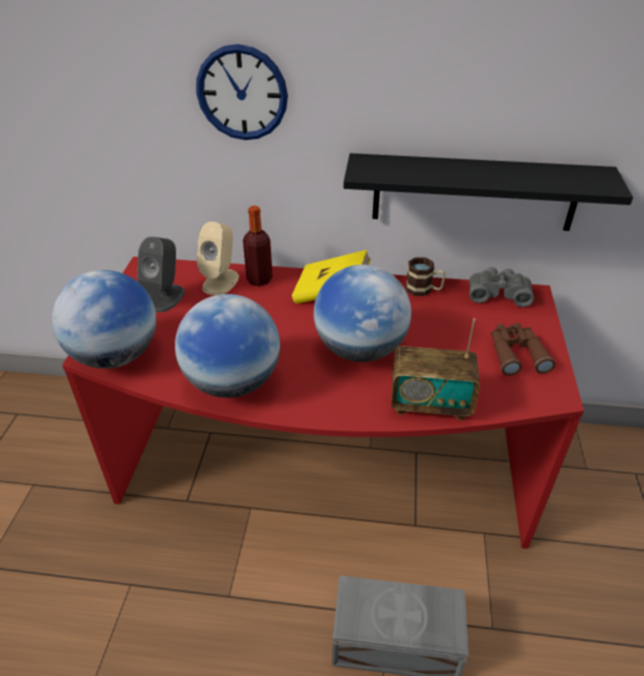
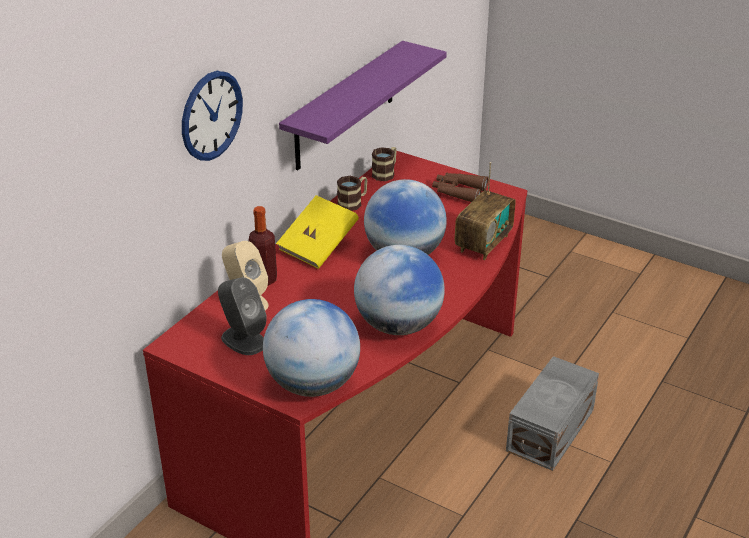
camera: 65 degrees left, 5 degrees down
black shelf [343,153,633,231] -> purple shelf [279,41,447,170]
grey binoculars [469,267,534,307] -> mug [372,147,396,181]

